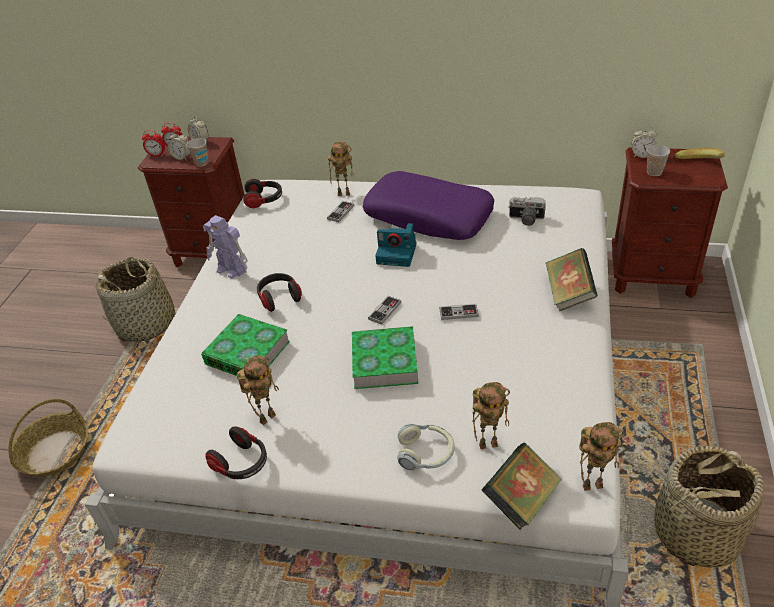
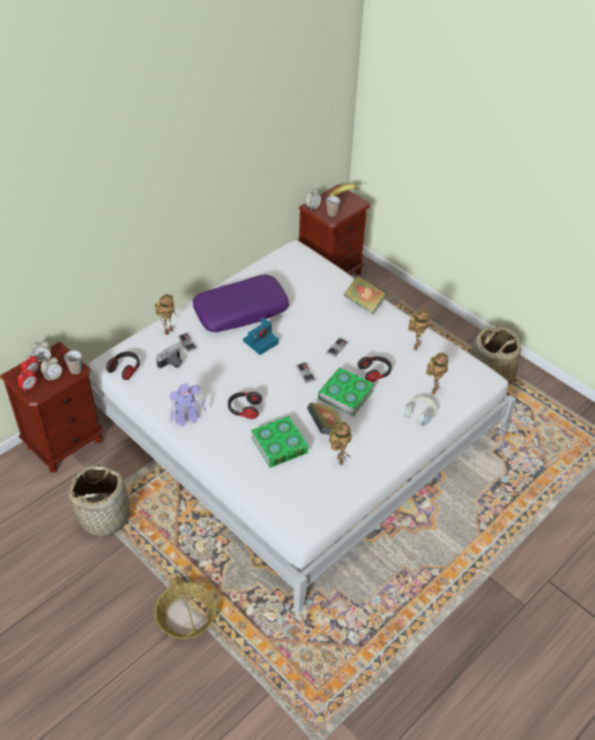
camera: 60 degrees left, 5 degrees up
headphones [206,426,267,479] -> headphones moved to [358,356,392,382]
book [482,443,562,530] -> book moved to [307,403,342,435]
camera [508,197,546,226] -> camera moved to [156,344,182,369]
toy robot [579,422,624,491] -> toy robot moved to [408,309,429,350]

